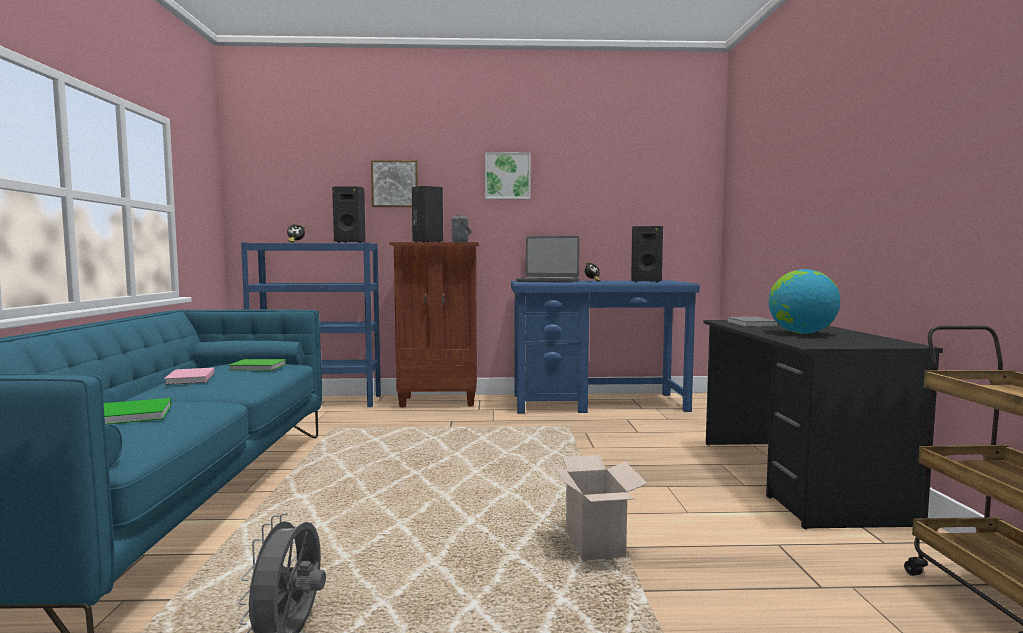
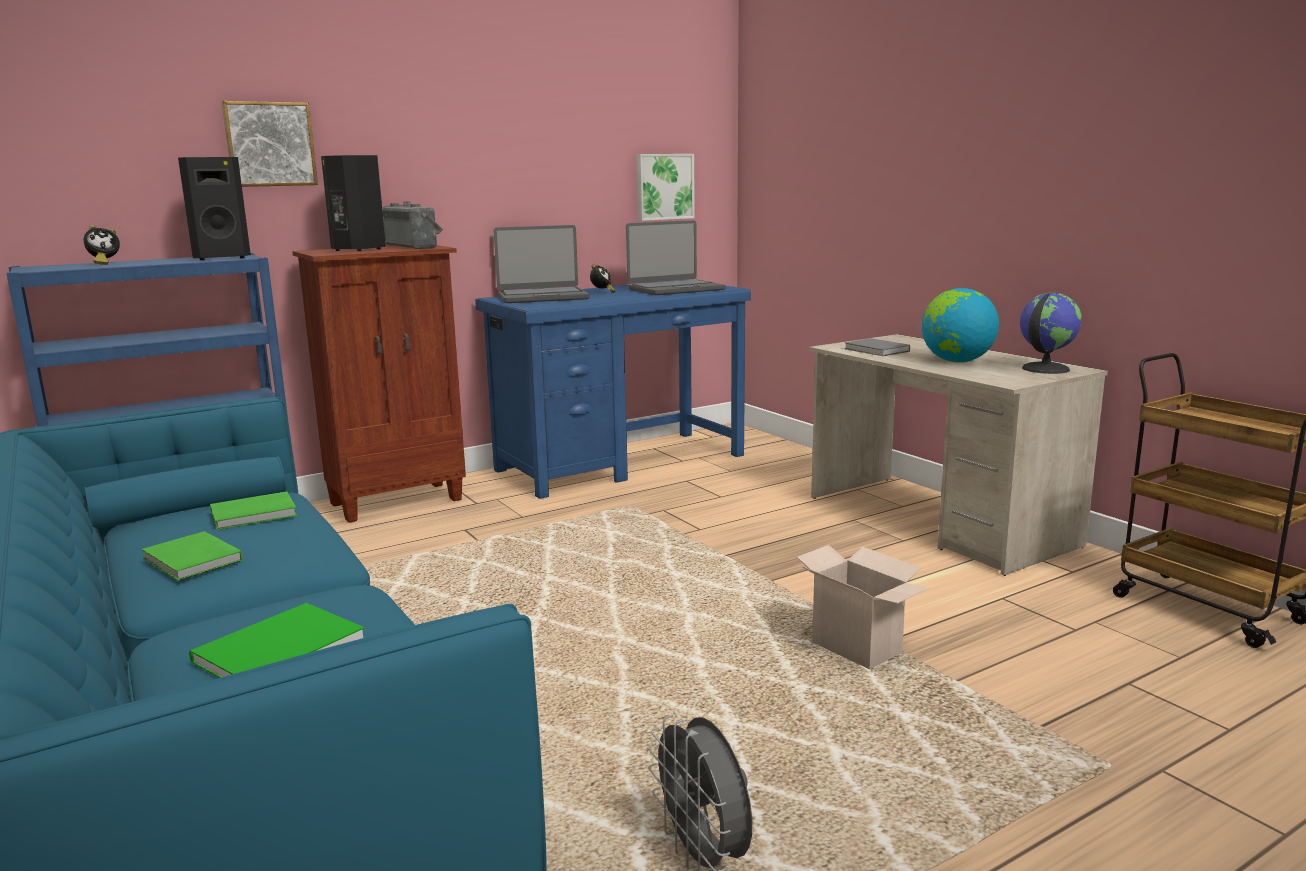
camera: 30 degrees left, 10 degrees up
pink book [164,368,214,385] -> green book [142,531,243,581]
picture [485,152,531,199] -> picture moved to [636,154,695,221]
black speaker [631,226,663,283] -> laptop [626,220,726,295]
black desk [703,320,943,530] -> beige desk [809,334,1108,576]
none -> globe [1020,293,1082,374]

